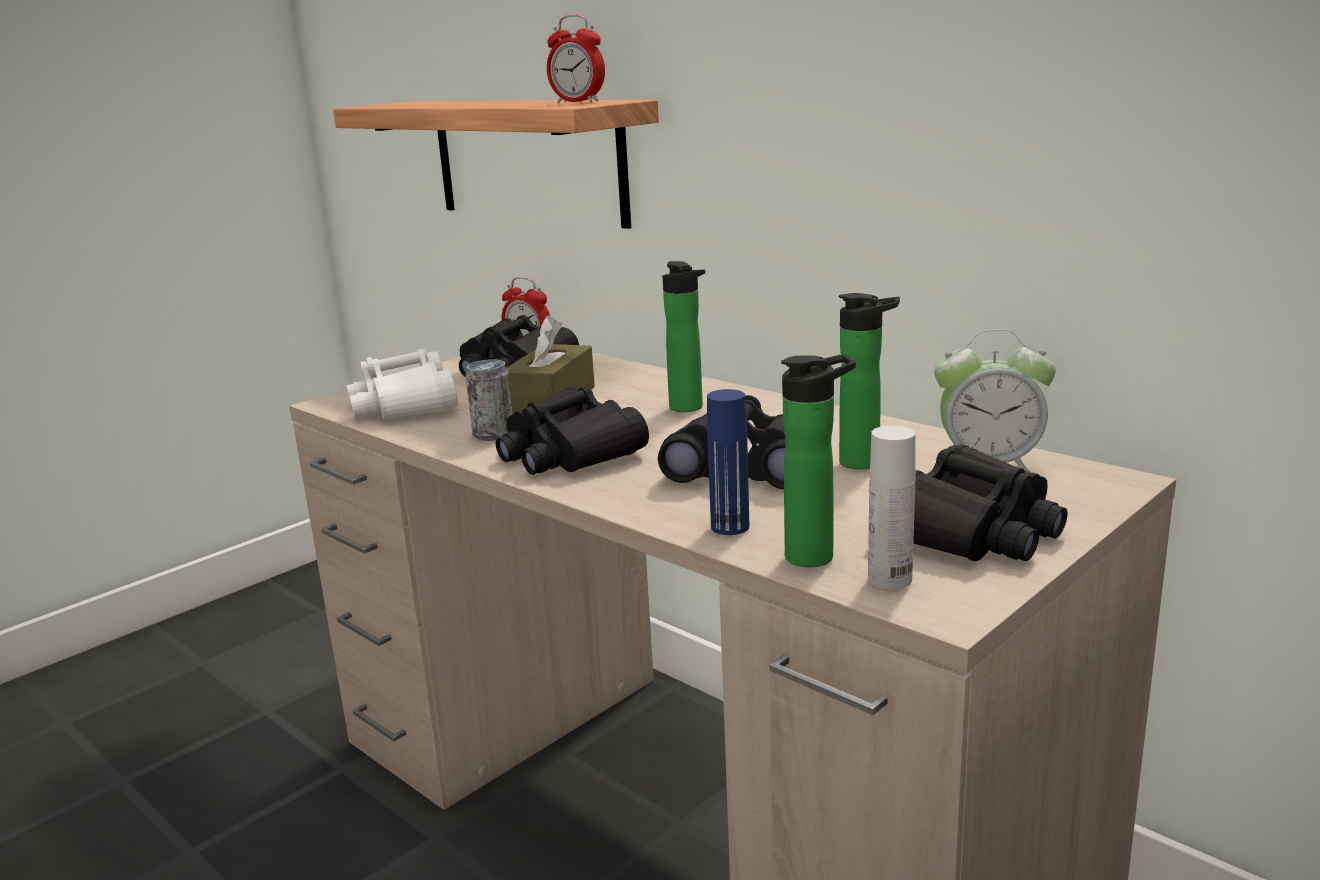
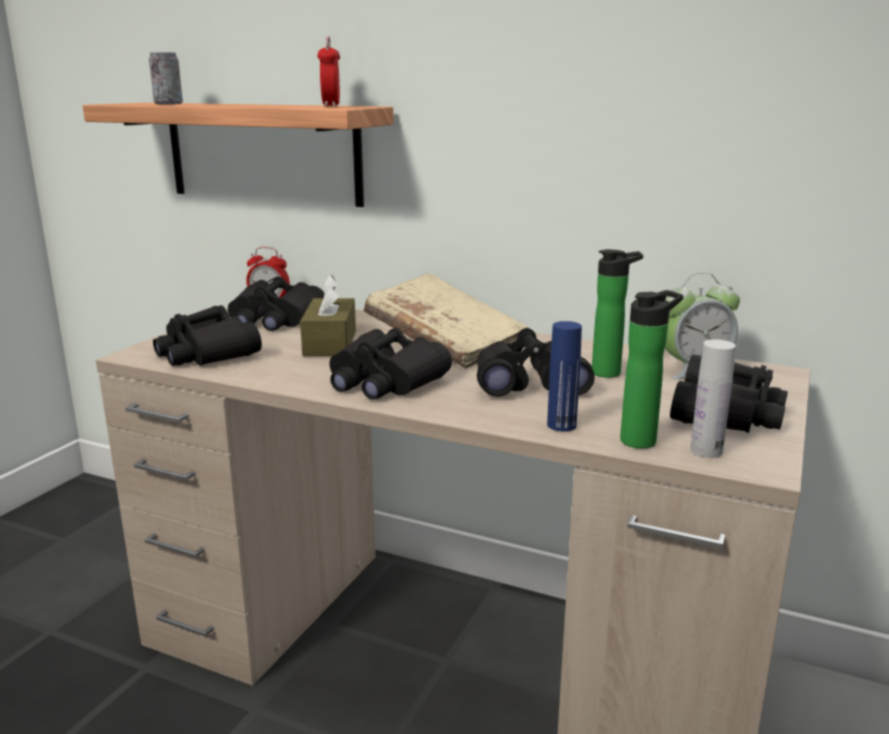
camera: 20 degrees left, 0 degrees up
white binoculars [347,349,458,420] -> black binoculars [153,305,262,366]
can [466,359,512,441] -> can moved to [149,52,183,104]
alarm clock [547,15,605,103] -> alarm clock turned 75 degrees clockwise [317,36,340,107]
bottle [662,261,705,412] -> beige book [364,273,528,368]

